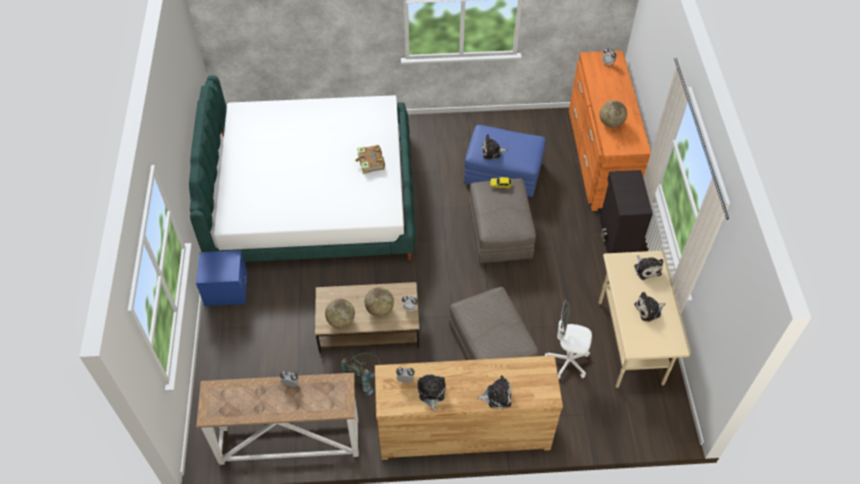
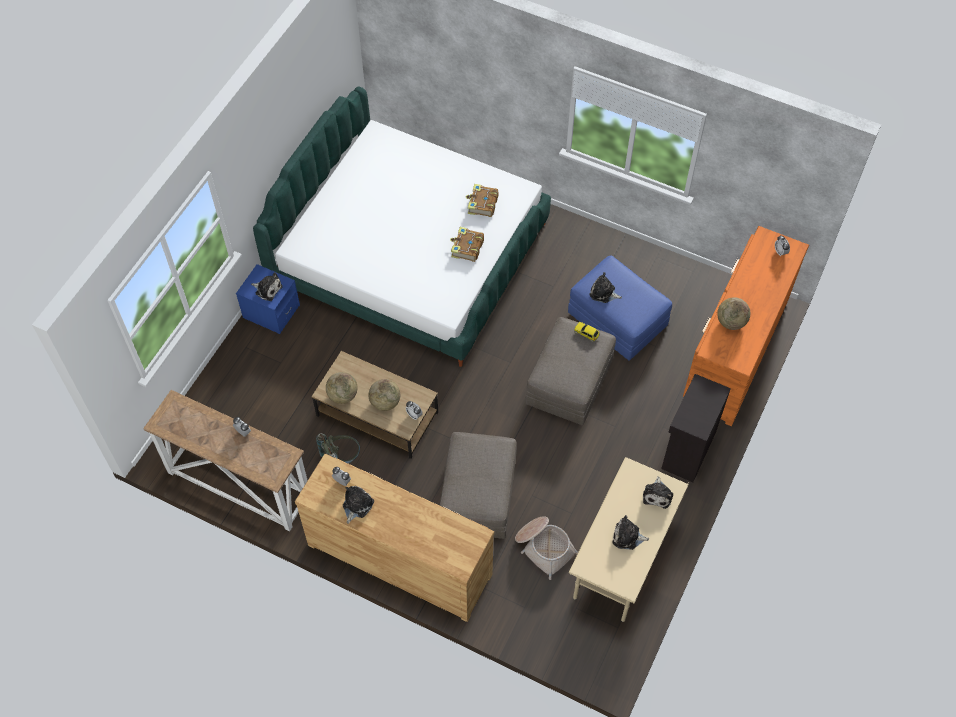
camera: 30 degrees right, 5 degrees up
plush toy [477,375,512,409] -> plush toy moved to [251,272,283,301]
white office chair [545,300,592,379] -> basket [515,516,578,580]
none -> book [466,184,499,217]

